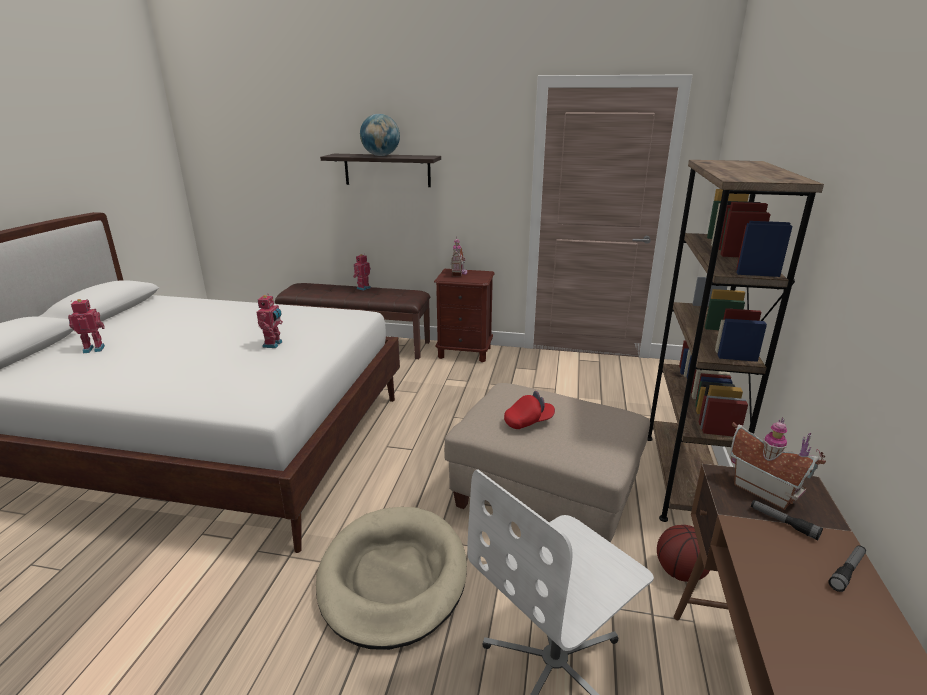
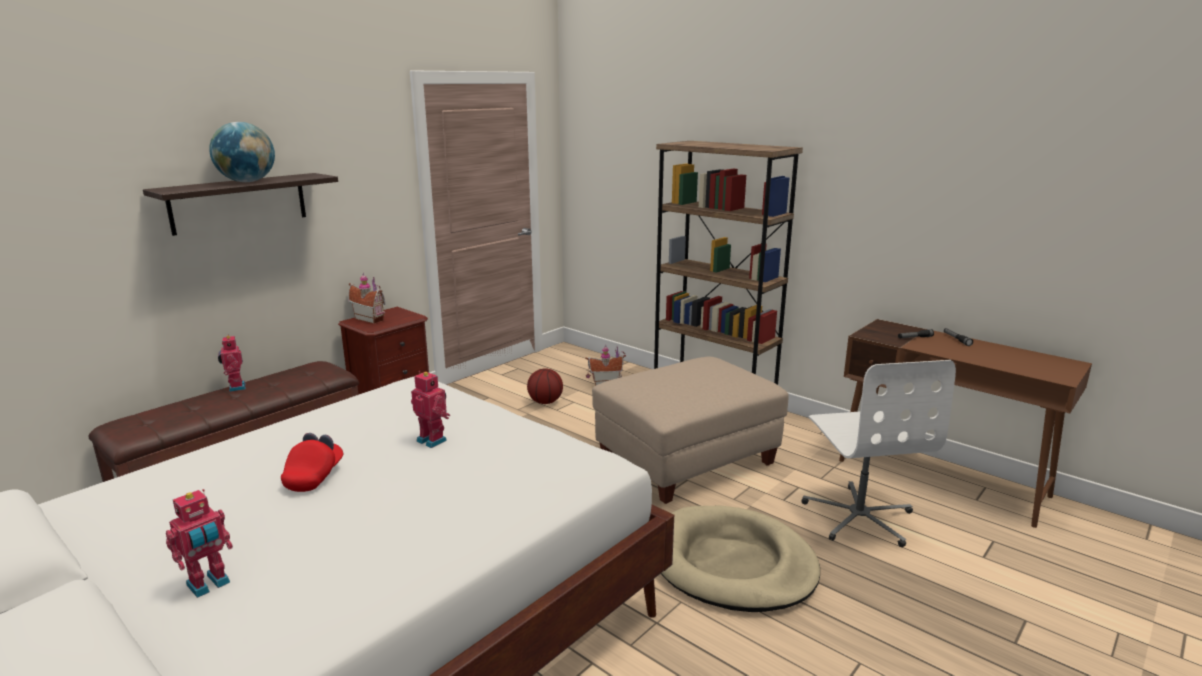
camera: 60 degrees left, 5 degrees down
toy robot [68,299,105,353] -> toy robot turned 150 degrees counterclockwise [166,489,233,598]
red cap [504,391,555,429] -> red cap moved to [281,433,343,492]
basketball [657,525,710,582] -> basketball moved to [527,368,563,404]
toy house [730,418,826,510] -> toy house moved to [585,345,626,386]

